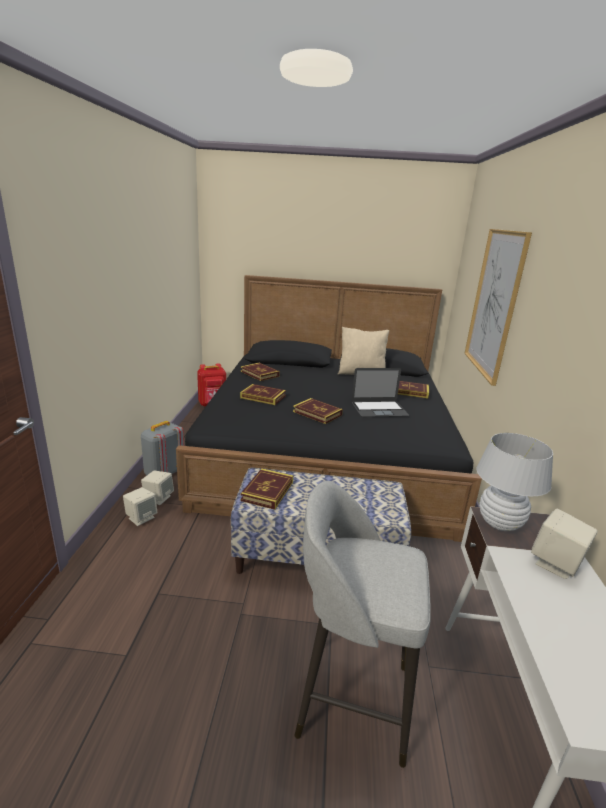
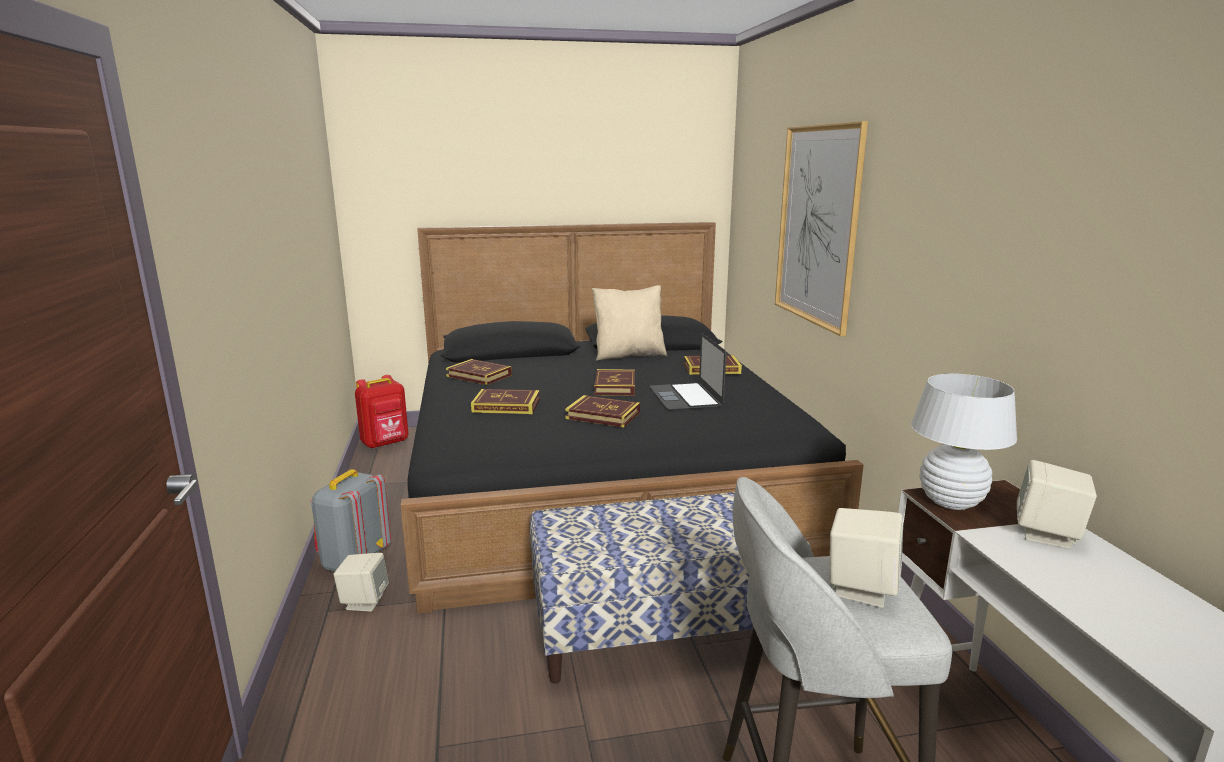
camera: 15 degrees left, 5 degrees down
beige speaker [123,487,157,526] -> beige speaker moved to [830,508,904,608]
book [241,468,293,510] -> book moved to [594,369,635,396]
laptop [352,368,409,417] -> laptop turned 105 degrees clockwise [650,333,726,410]

